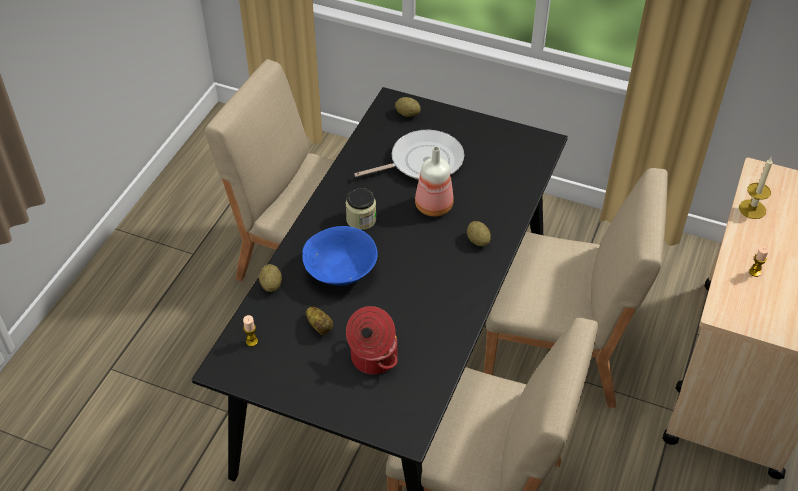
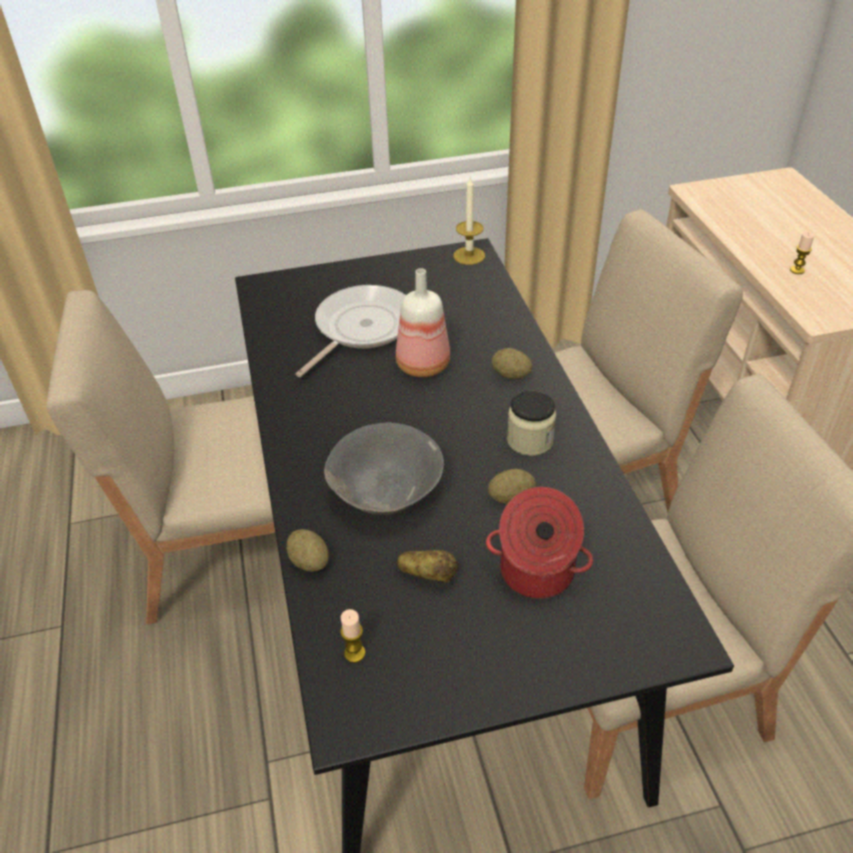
camera: 35 degrees left, 5 degrees down
blue bowl [302,226,378,286] -> grey bowl [324,422,444,515]
jar [345,188,376,230] -> jar moved to [507,391,556,456]
potato [395,97,421,117] -> potato moved to [488,469,536,504]
candle [739,158,773,219] -> candle moved to [454,178,485,265]

